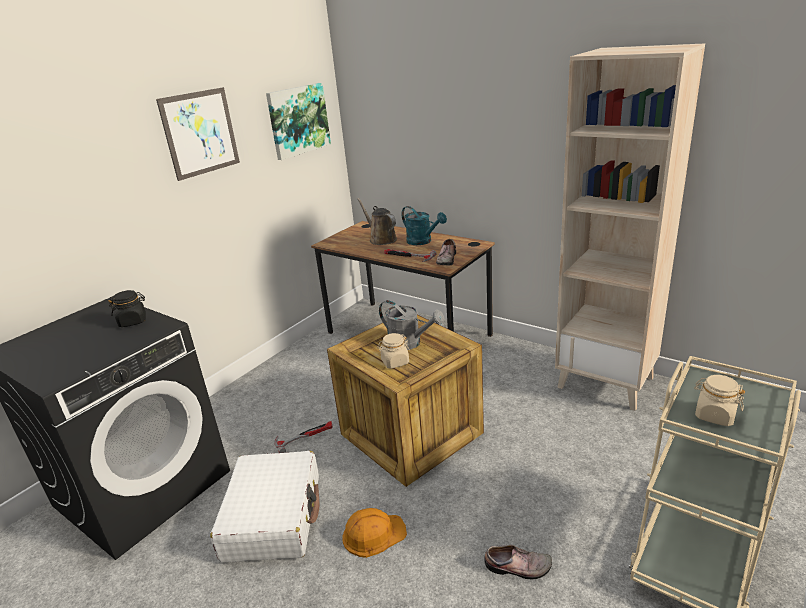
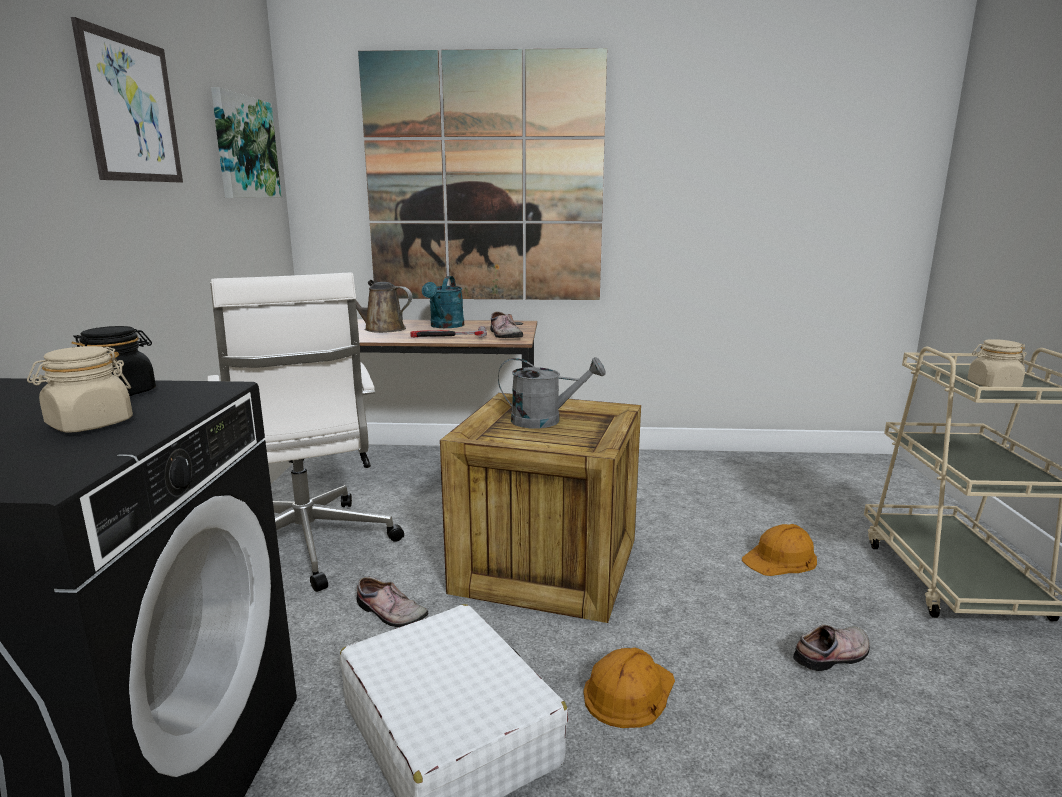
camera: 35 degrees left, 10 degrees down
hammer [274,421,332,453] -> shoe [357,577,428,627]
beige jar [377,333,410,369] -> beige jar moved to [27,346,133,433]
turquoise watering can [401,206,447,245] -> turquoise watering can turned 90 degrees clockwise [422,276,464,328]
beige bookcase [555,43,705,411] -> none
none -> white office chair [207,273,404,592]
none -> picture [358,48,607,300]
none -> orange hard hat [742,524,817,576]

